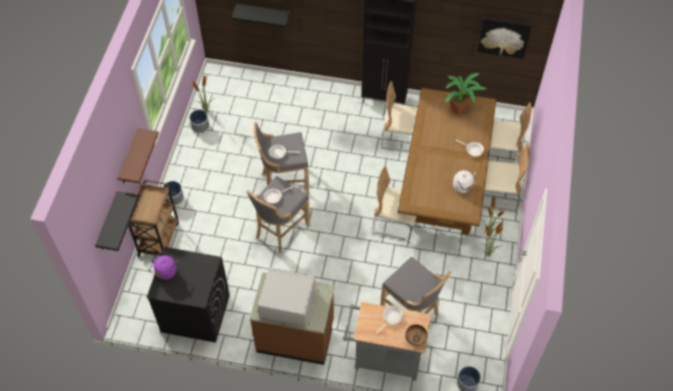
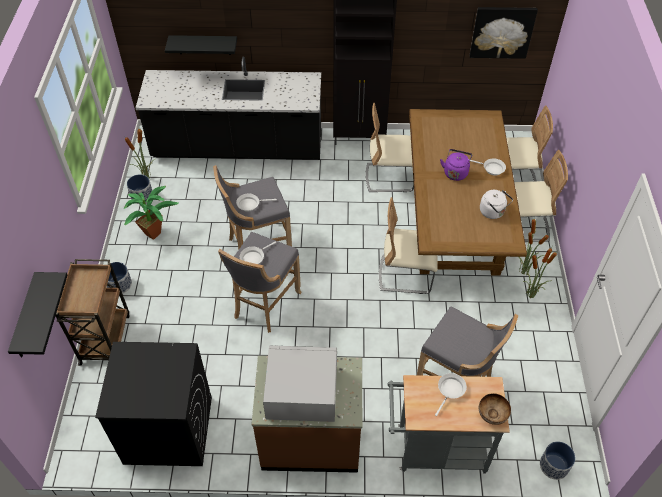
camera: 10 degrees left, 5 degrees down
brown shelf [117,128,159,183] -> none
purple kettle [151,251,179,280] -> purple kettle moved to [440,149,472,181]
potted plant [445,73,486,115] -> potted plant moved to [124,186,179,240]
none -> black counter [136,56,321,160]

